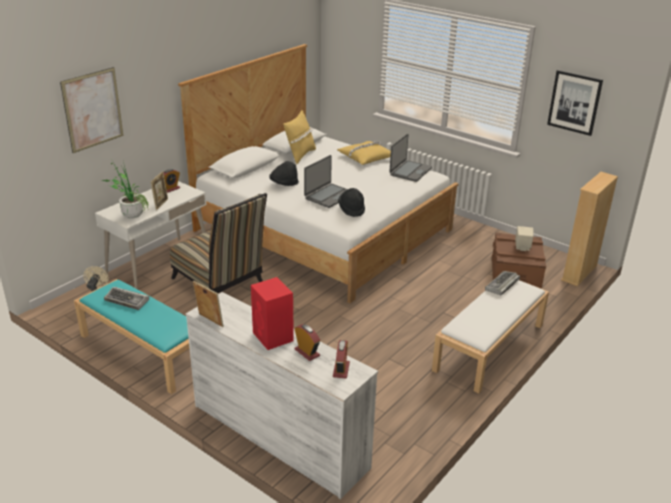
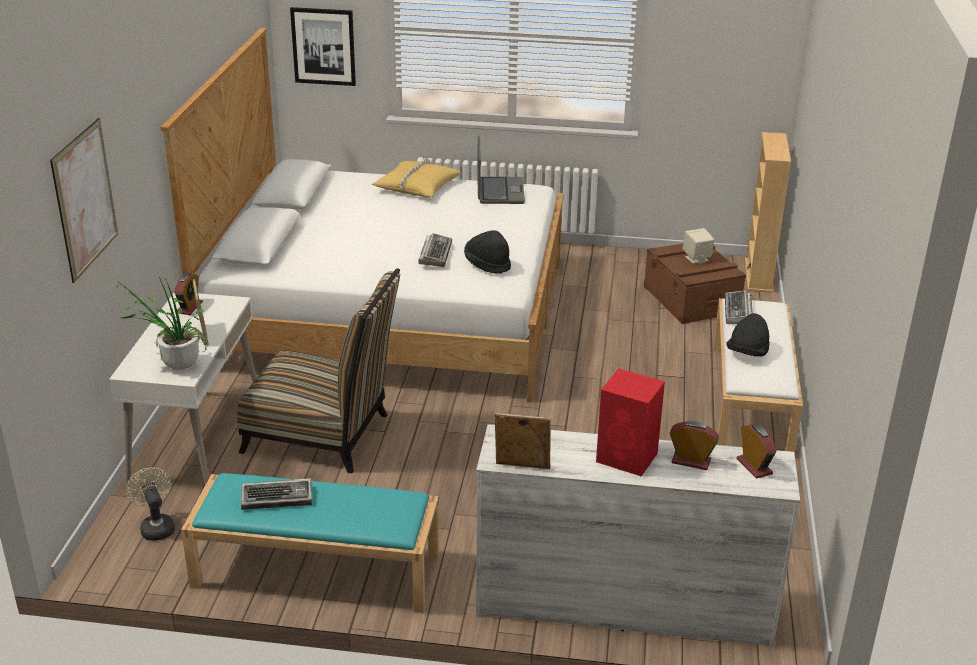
camera: 30 degrees left, 0 degrees up
black hat [269,161,299,186] -> black hat moved to [726,313,770,357]
yellow pillow [283,111,316,165] -> none
laptop [304,155,348,208] -> keyboard [418,233,452,267]
picture [547,70,603,136] -> picture moved to [290,7,356,86]

